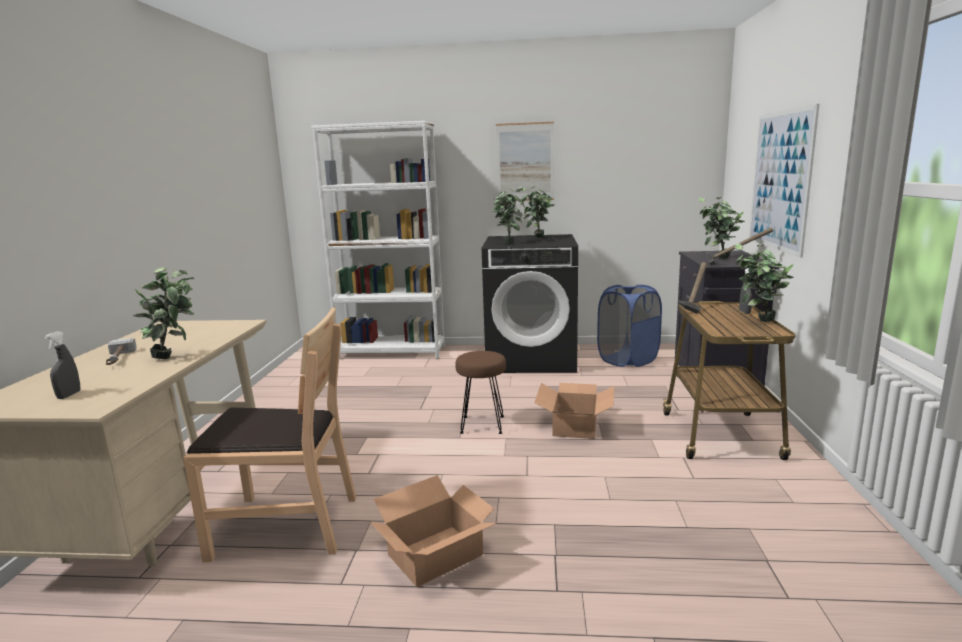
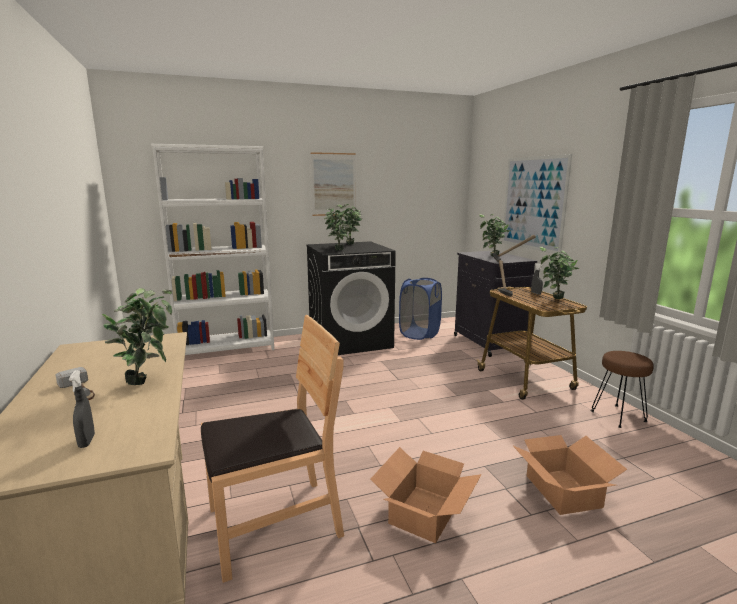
camera: 25 degrees left, 0 degrees up
brown stool [455,351,506,434] -> brown stool moved to [591,351,654,428]
cardboard box [534,383,614,439] -> cardboard box moved to [512,435,627,515]

